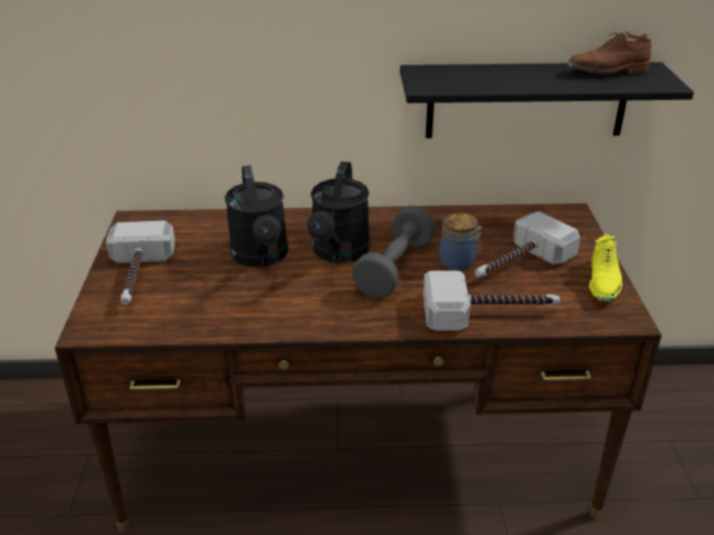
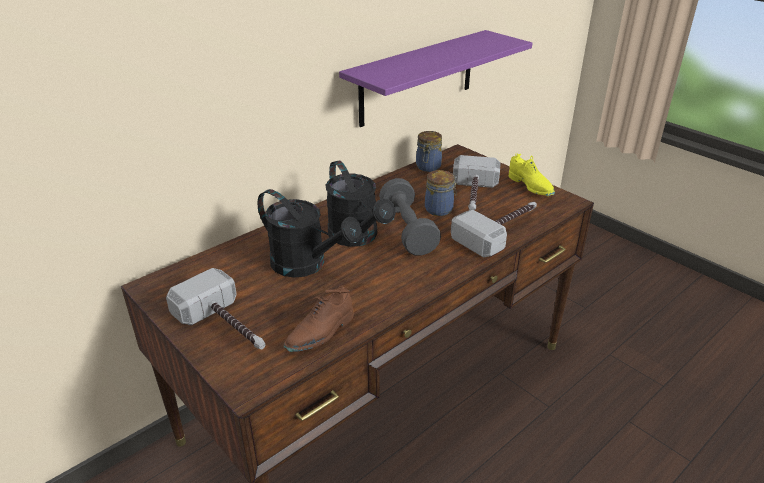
camera: 40 degrees left, 0 degrees up
black shelf [400,62,694,138] -> purple shelf [339,30,533,127]
brown shoe [567,32,651,74] -> brown shoe moved to [284,285,354,352]
none -> jar [416,131,442,172]

